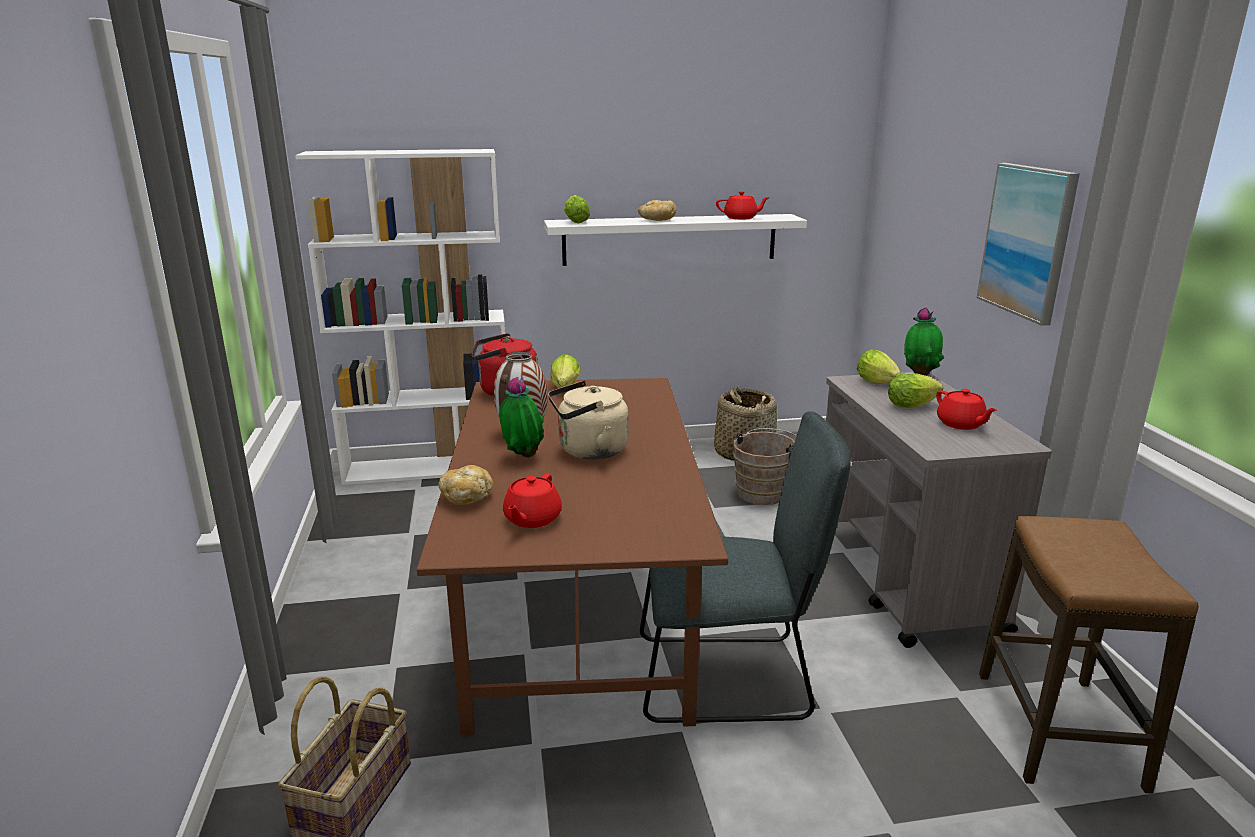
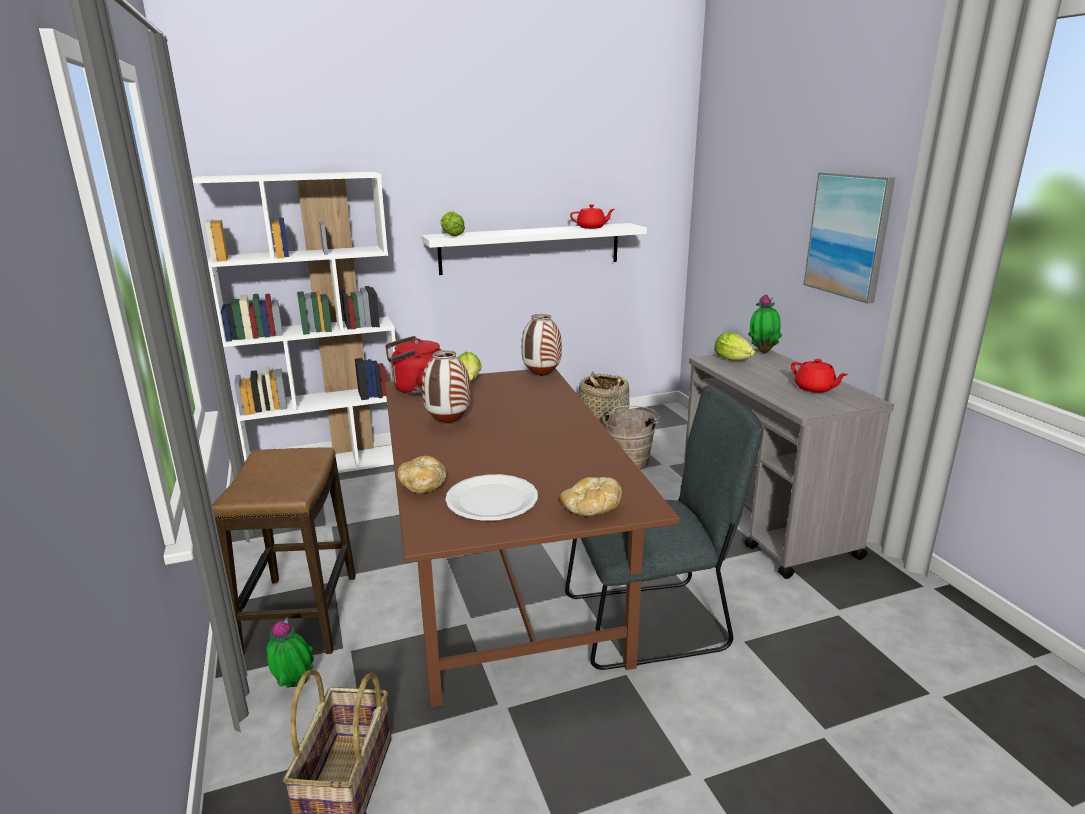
camera: 10 degrees left, 0 degrees up
potted plant [499,377,544,458] -> potted plant moved to [267,618,314,688]
red teapot [503,474,562,528] -> white plate [445,474,538,521]
beige kettle [548,381,628,460] -> none
bread [638,200,676,221] -> bread moved to [560,477,622,516]
lettuce [888,373,943,408] -> none
stool [979,516,1199,794] -> stool moved to [212,448,356,655]
none -> vase [521,314,562,376]

